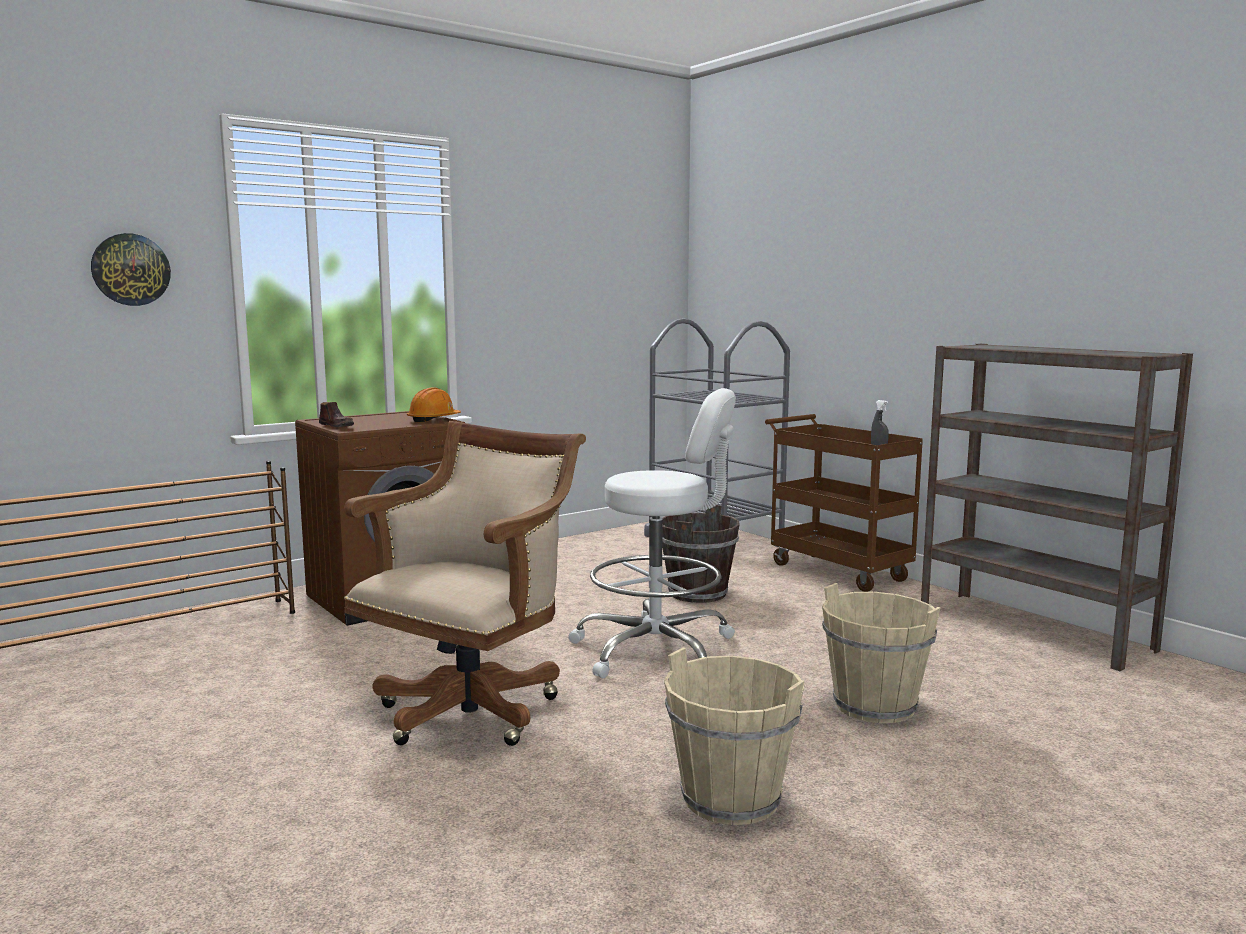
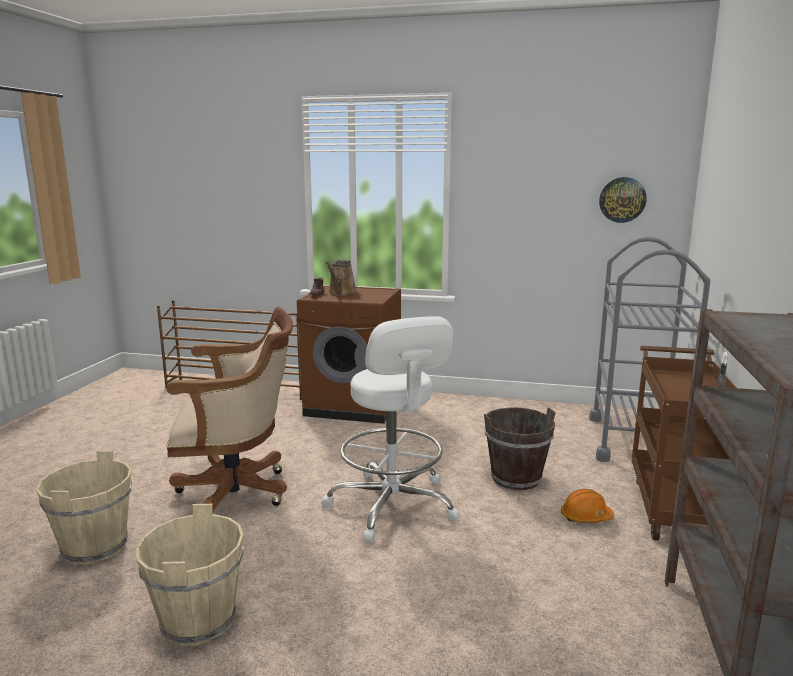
camera: 50 degrees right, 5 degrees up
wall clock [91,233,171,306] -> wall clock moved to [599,177,647,223]
orange hard hat [407,387,461,422] -> orange hard hat moved to [561,489,614,523]
beige bucket [822,583,940,723] -> beige bucket moved to [36,450,132,565]
none -> brown watering can [325,259,357,296]

